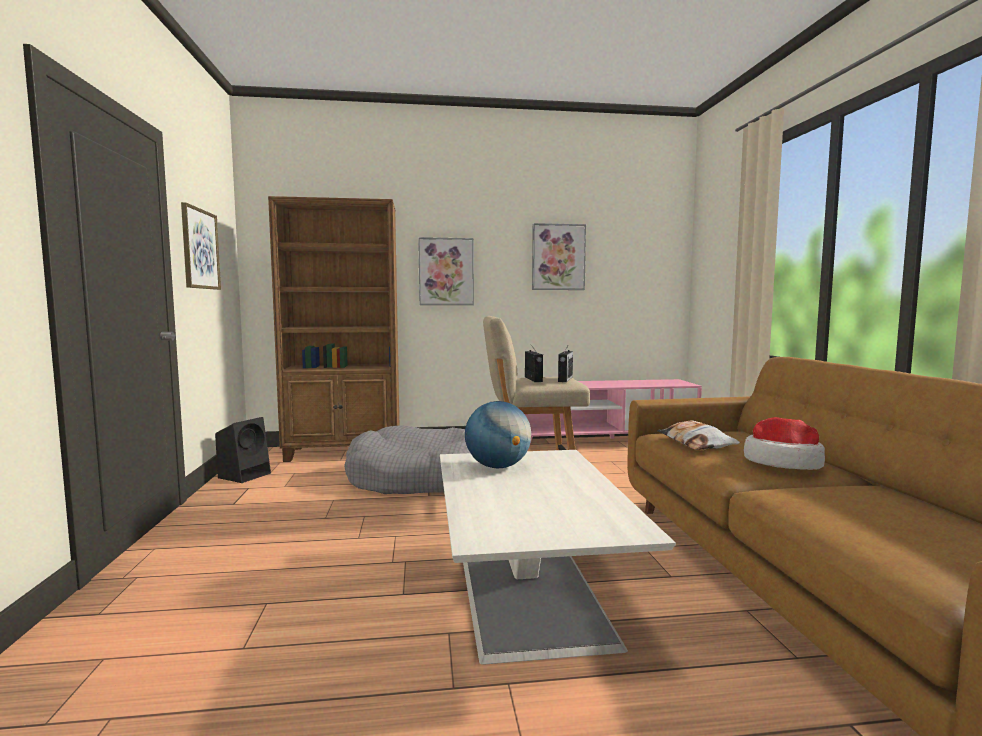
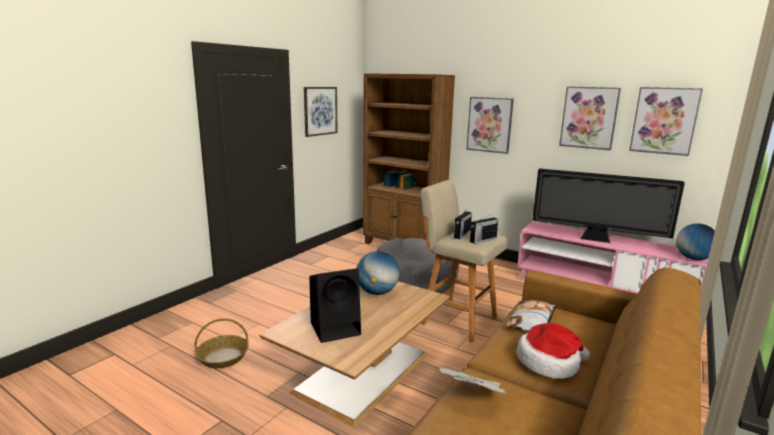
camera: 40 degrees right, 10 degrees up
black speaker [215,417,271,483] -> black speaker moved to [309,268,361,343]
white coffee table [440,450,676,665] -> brown coffee table [259,281,450,426]
none -> basket [194,318,249,368]
none -> newspaper [440,368,507,394]
none -> television [532,168,685,243]
none -> picture [629,87,703,156]
none -> globe [676,223,715,260]

